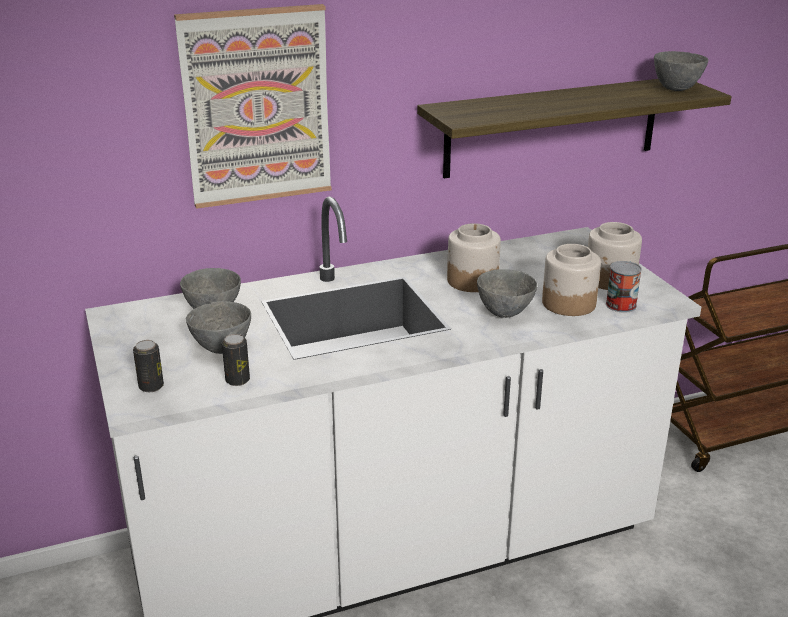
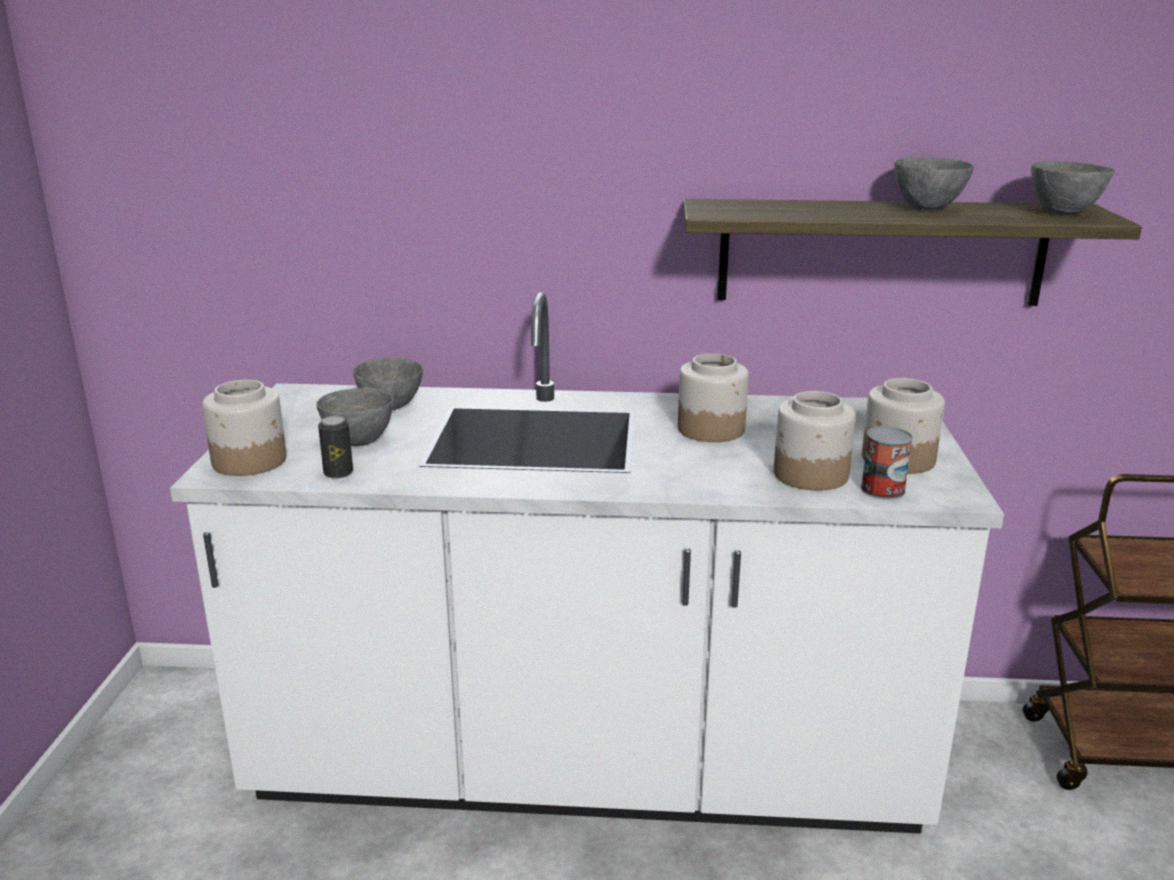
camera: 25 degrees right, 5 degrees down
can [133,340,164,392] -> jar [202,380,287,476]
picture [174,4,332,209] -> none
grey bowl [477,269,537,318] -> grey bowl moved to [895,157,974,210]

